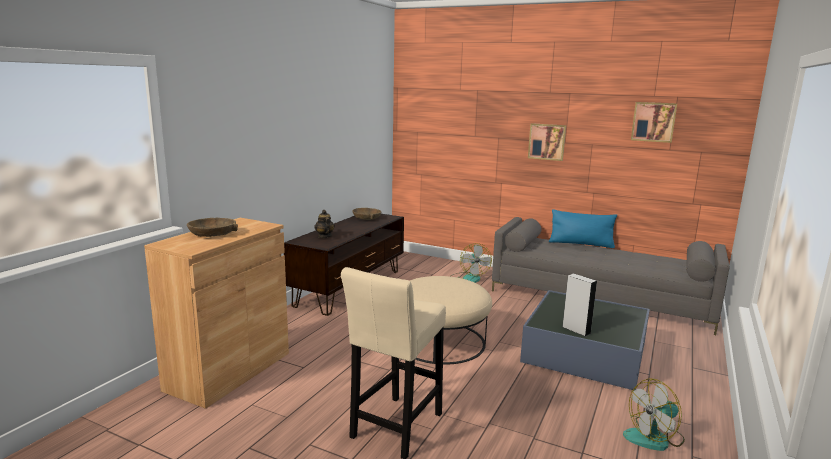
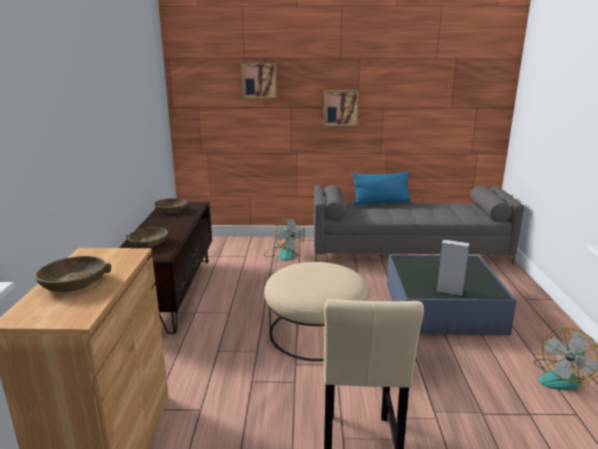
camera: 25 degrees left, 5 degrees up
teapot [314,210,335,238] -> brown bowl [126,227,168,248]
picture [631,102,677,143] -> picture moved to [241,62,277,98]

